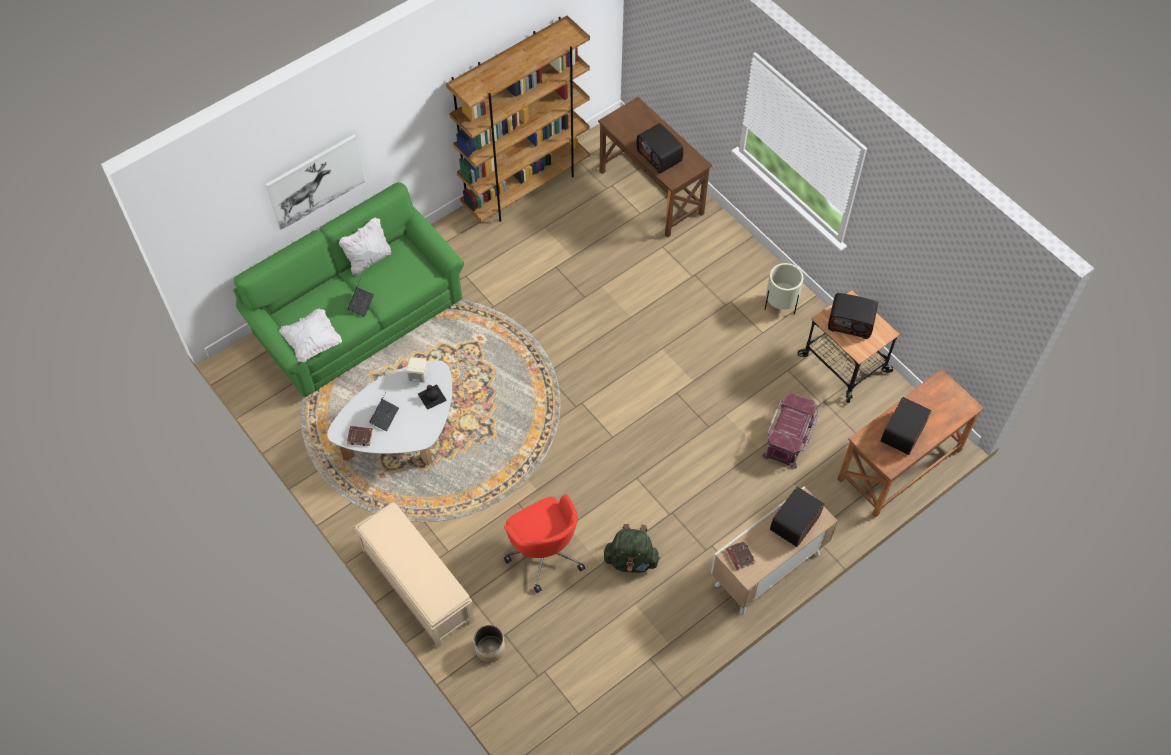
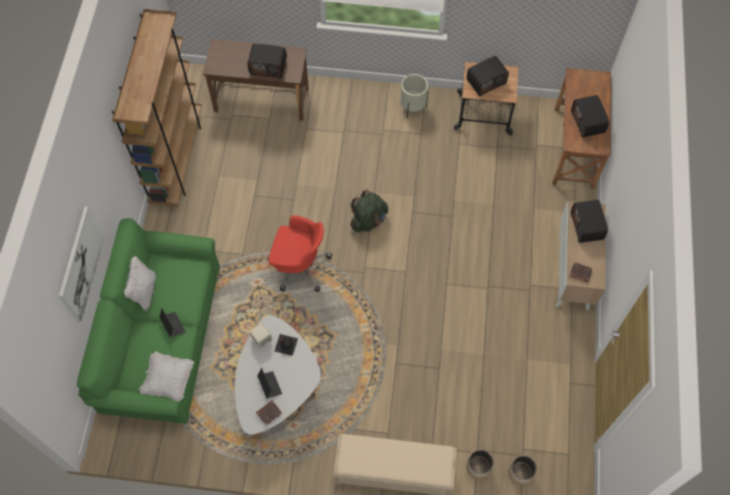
camera: 45 degrees left, 5 degrees up
red office chair [504,494,585,593] -> red office chair moved to [269,215,332,292]
green backpack [604,524,660,573] -> green backpack moved to [350,189,388,233]
red storage box [762,392,819,470] -> none
none -> planter [508,455,537,485]

